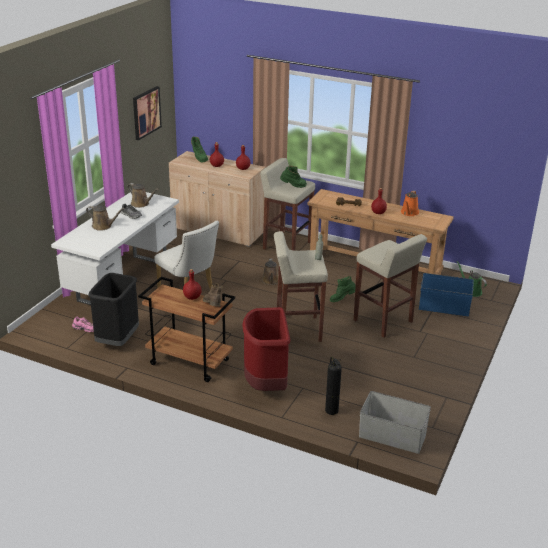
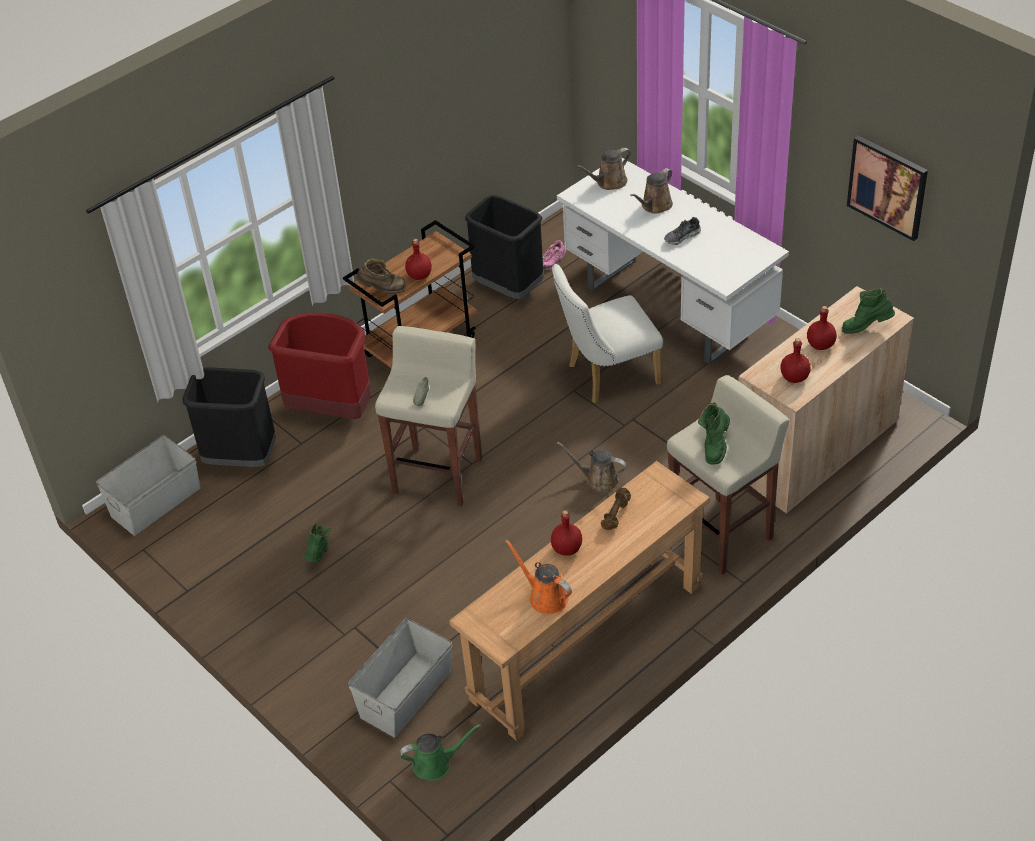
camera: 115 degrees right, 15 degrees up
brown watering can [127,183,158,208] -> brown watering can moved to [575,148,631,190]
fire extinguisher [325,357,342,415] -> black trash can [182,368,276,467]
green boot [330,276,356,302] -> green boot moved to [304,523,331,563]
beige stool [354,234,427,338] -> none
blue storage box [419,273,474,316] -> grey storage box [348,618,452,738]

